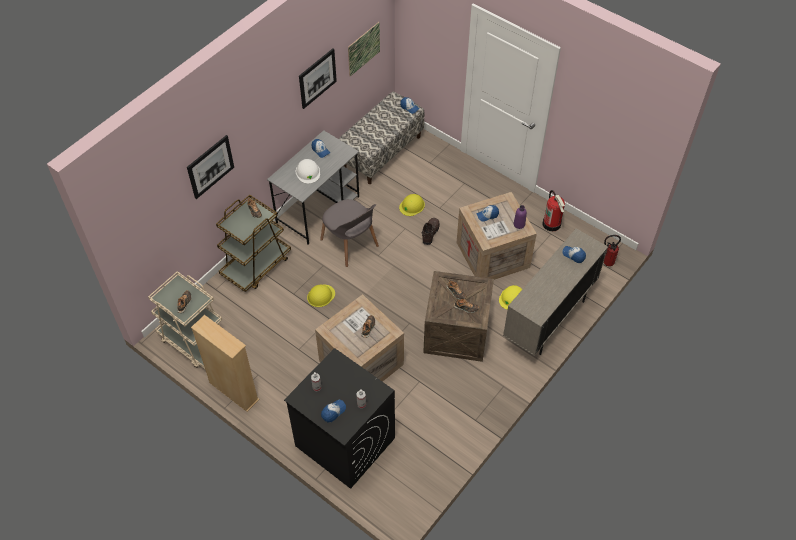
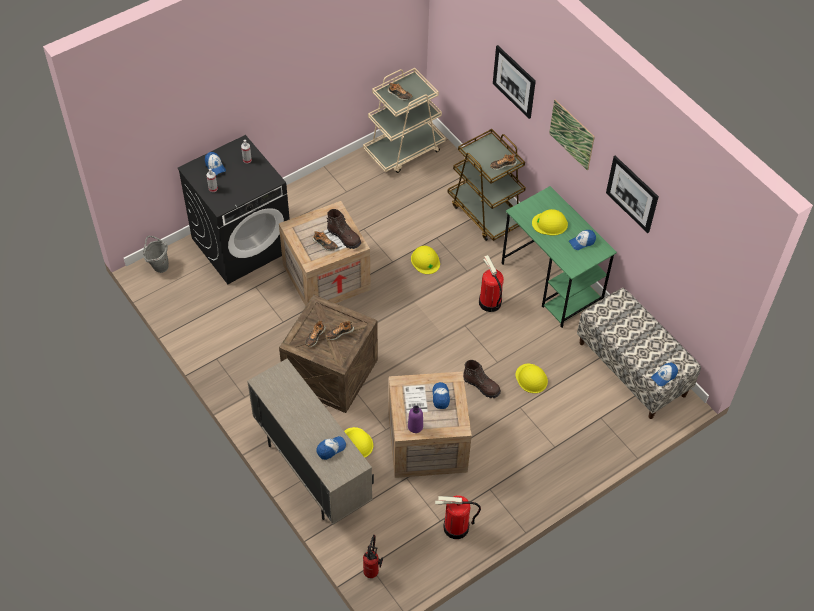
camera: 105 degrees right, 0 degrees up
beige bookcase [191,315,260,412] -> none
grey desk [267,130,359,245] -> green desk [502,186,617,328]
white hard hat [296,159,320,184] -> yellow hard hat [532,209,568,235]
grey chair [320,199,379,267] -> fire extinguisher [479,255,504,312]
picture [348,22,380,77] -> picture moved to [549,99,595,171]
none -> grey bucket [143,236,169,273]
none -> brown boot [327,209,361,249]

